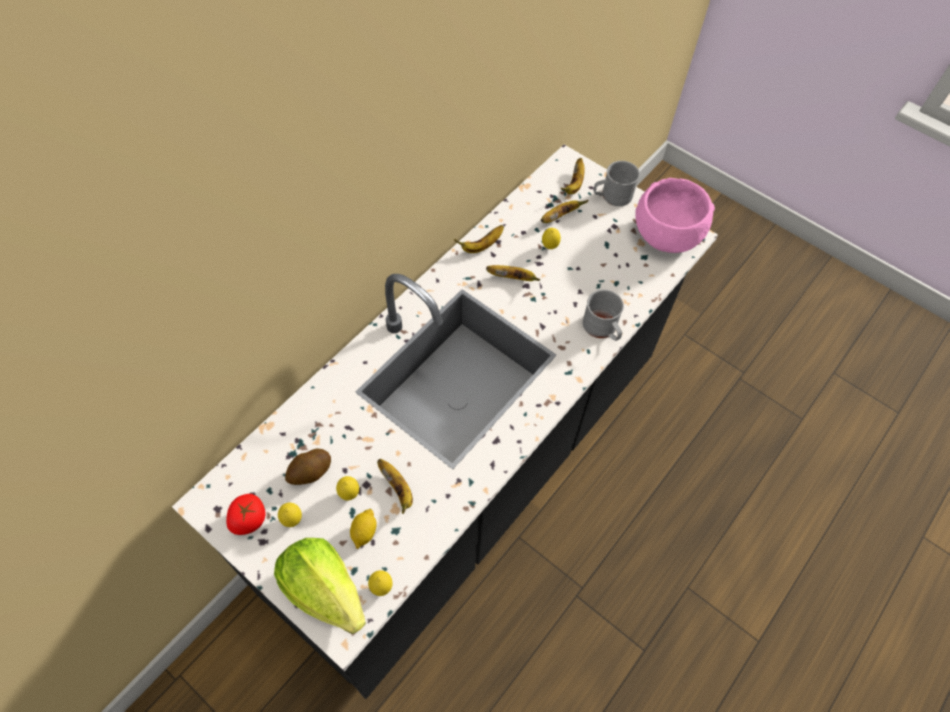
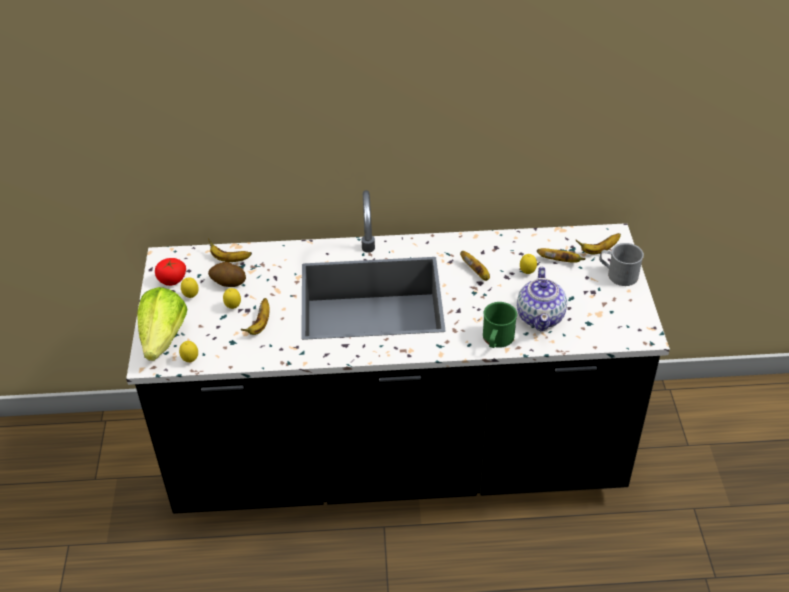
camera: 50 degrees right, 15 degrees down
lemon [350,509,377,549] -> none
banana [454,225,504,253] -> banana moved to [208,238,252,262]
grey mug [583,289,624,341] -> green mug [483,302,517,348]
pink bowl [635,178,715,253] -> none
none -> teapot [517,267,567,331]

